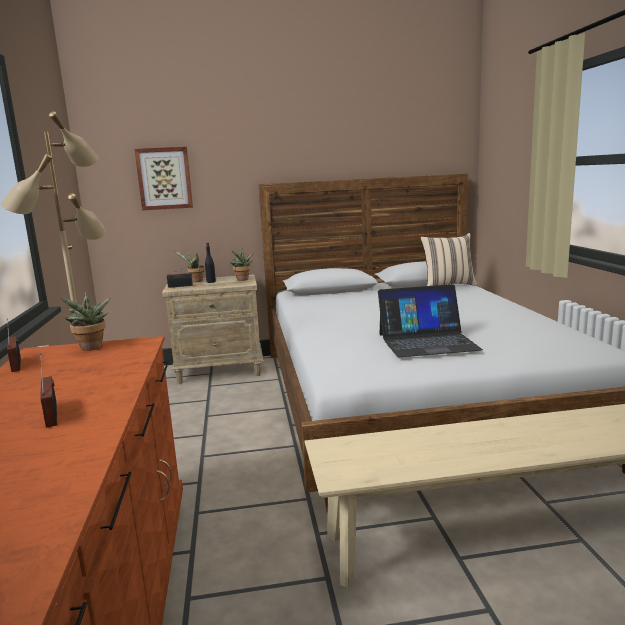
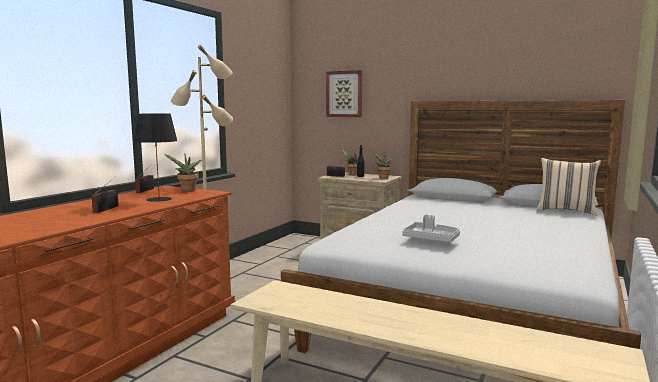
camera: 35 degrees right, 5 degrees down
laptop [378,284,483,357] -> grey tray [403,214,460,242]
none -> black table lamp [133,114,178,202]

